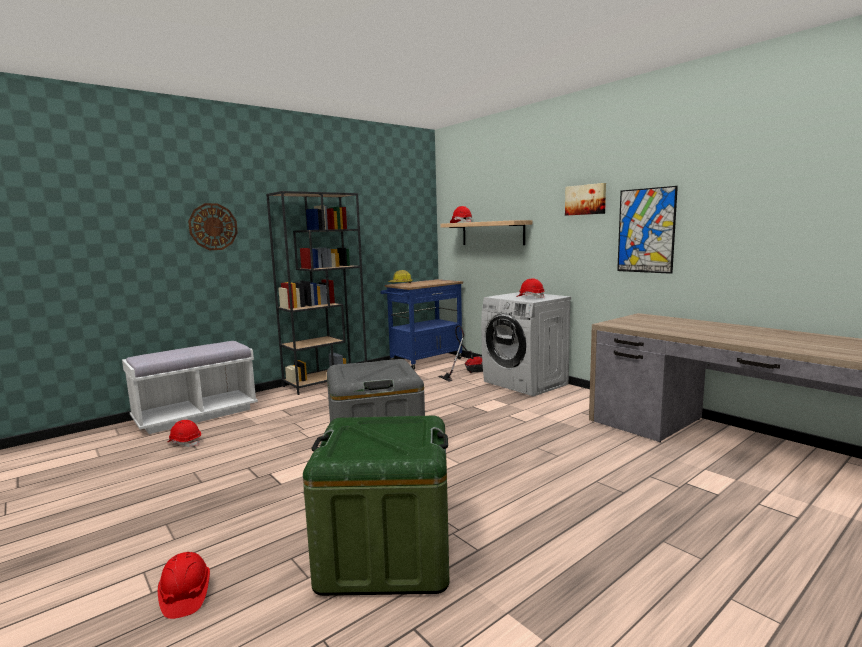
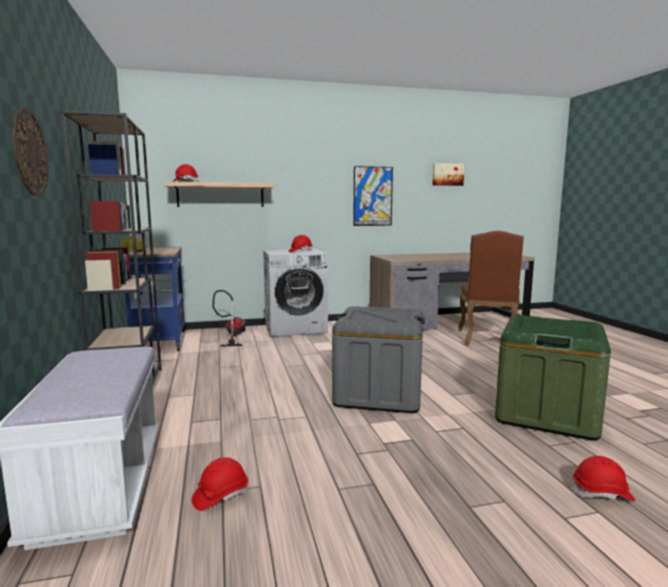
camera: 65 degrees left, 0 degrees up
picture [565,183,606,216] -> picture moved to [432,163,465,186]
none -> brown chair [458,231,524,346]

